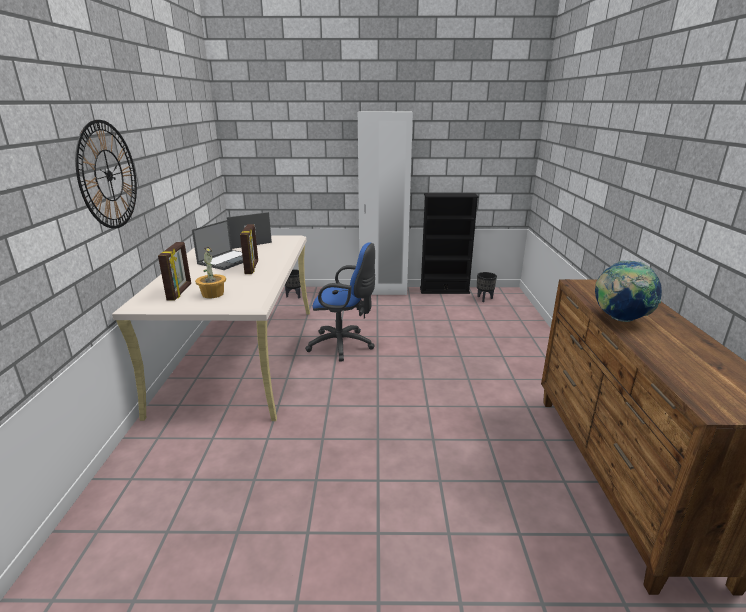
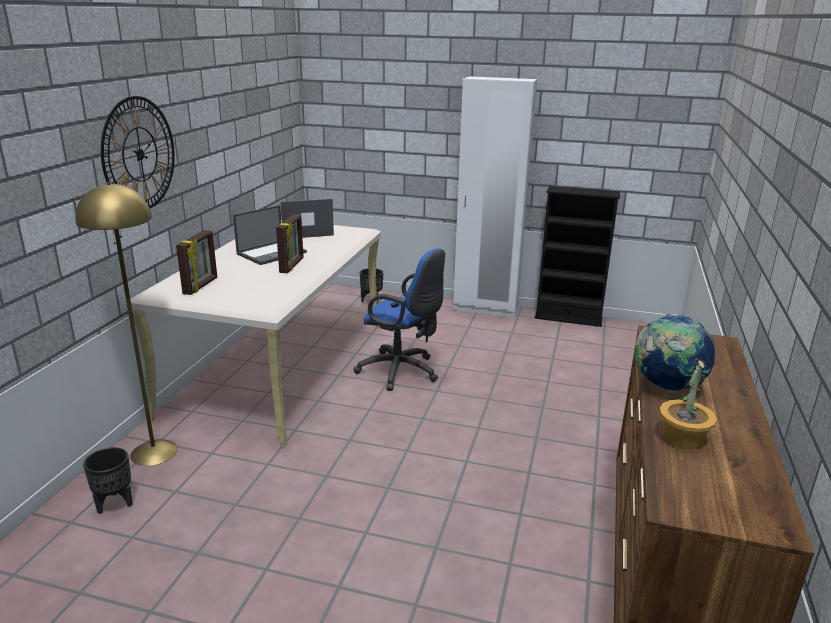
camera: 15 degrees right, 0 degrees up
potted plant [195,247,226,298] -> potted plant moved to [659,357,717,450]
black planter [477,272,497,302] -> black planter moved to [83,447,133,514]
none -> yellow floor lamp [75,182,178,466]

